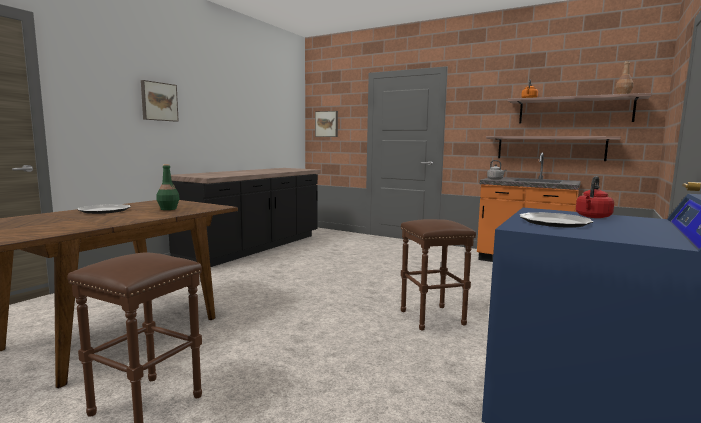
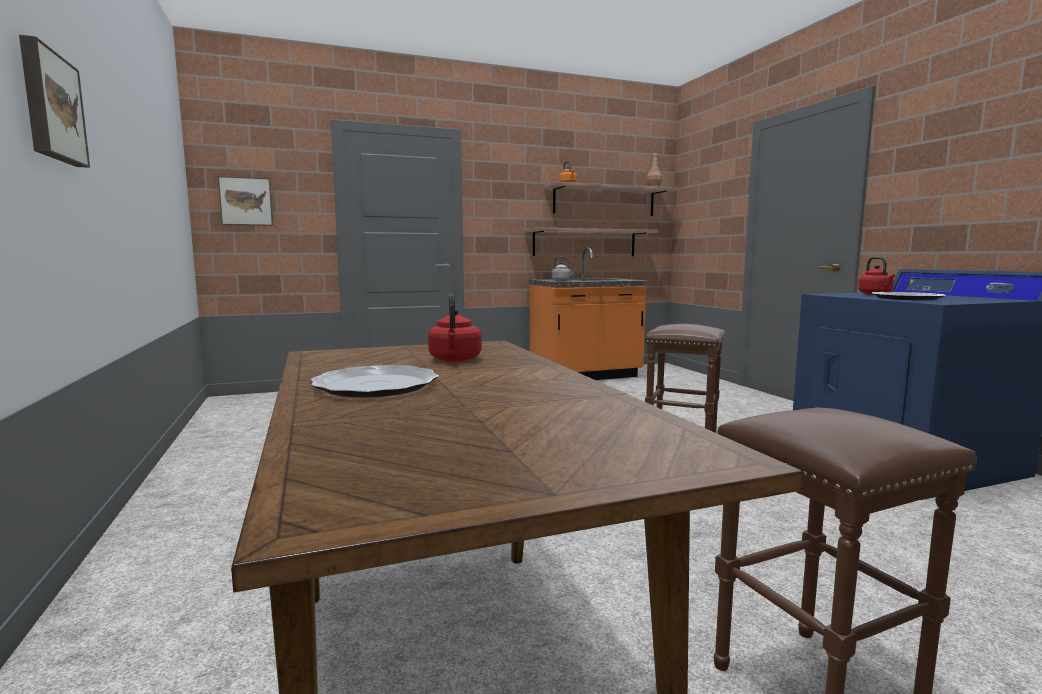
camera: 50 degrees left, 0 degrees up
green bottle [157,164,179,210] -> red kettle [428,294,482,362]
black counter [169,168,320,267] -> none

